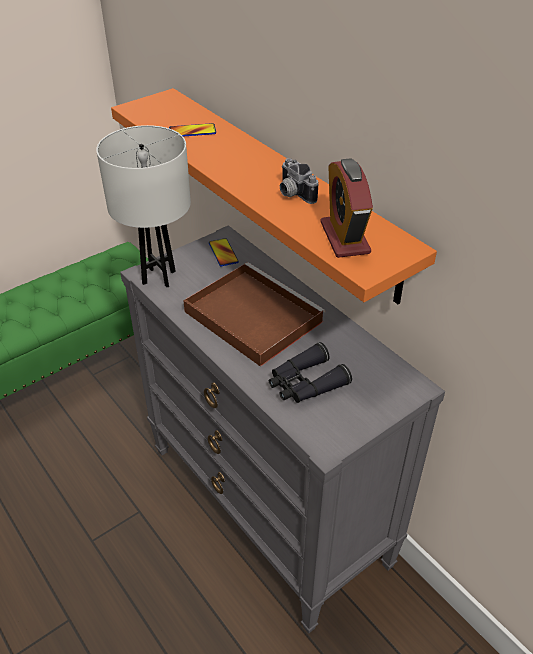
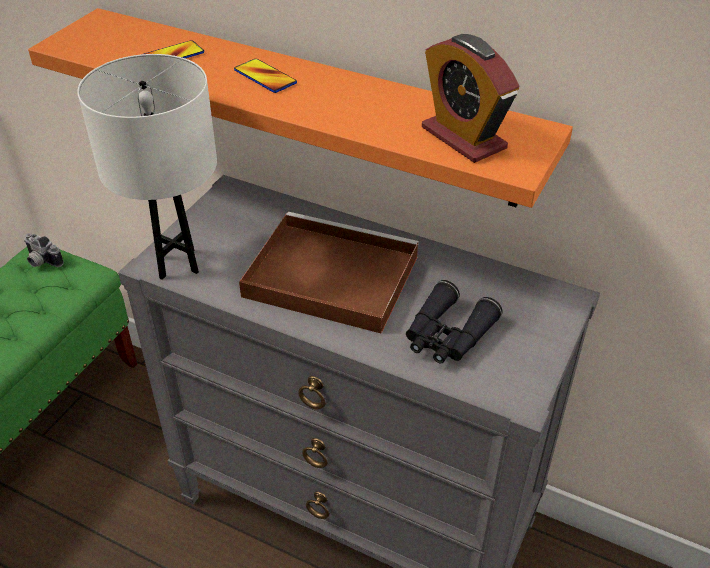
camera: 25 degrees left, 0 degrees up
phone [209,238,239,266] -> phone moved to [234,59,297,93]
camera [280,158,318,204] -> camera moved to [24,233,64,267]

